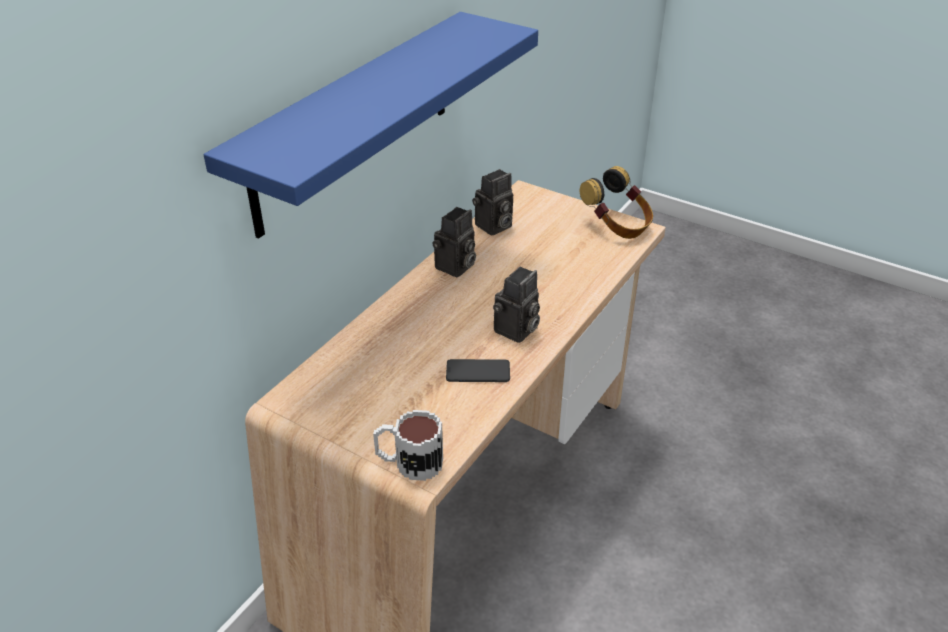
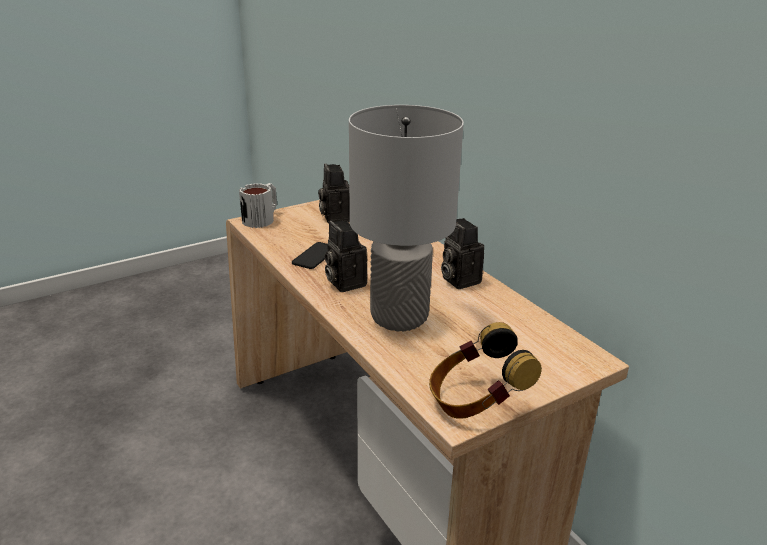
camera: 115 degrees right, 10 degrees down
blue shelf [204,12,538,239] -> none
camera [472,169,513,236] -> camera moved to [318,163,350,224]
none -> grey table lamp [349,105,464,332]

